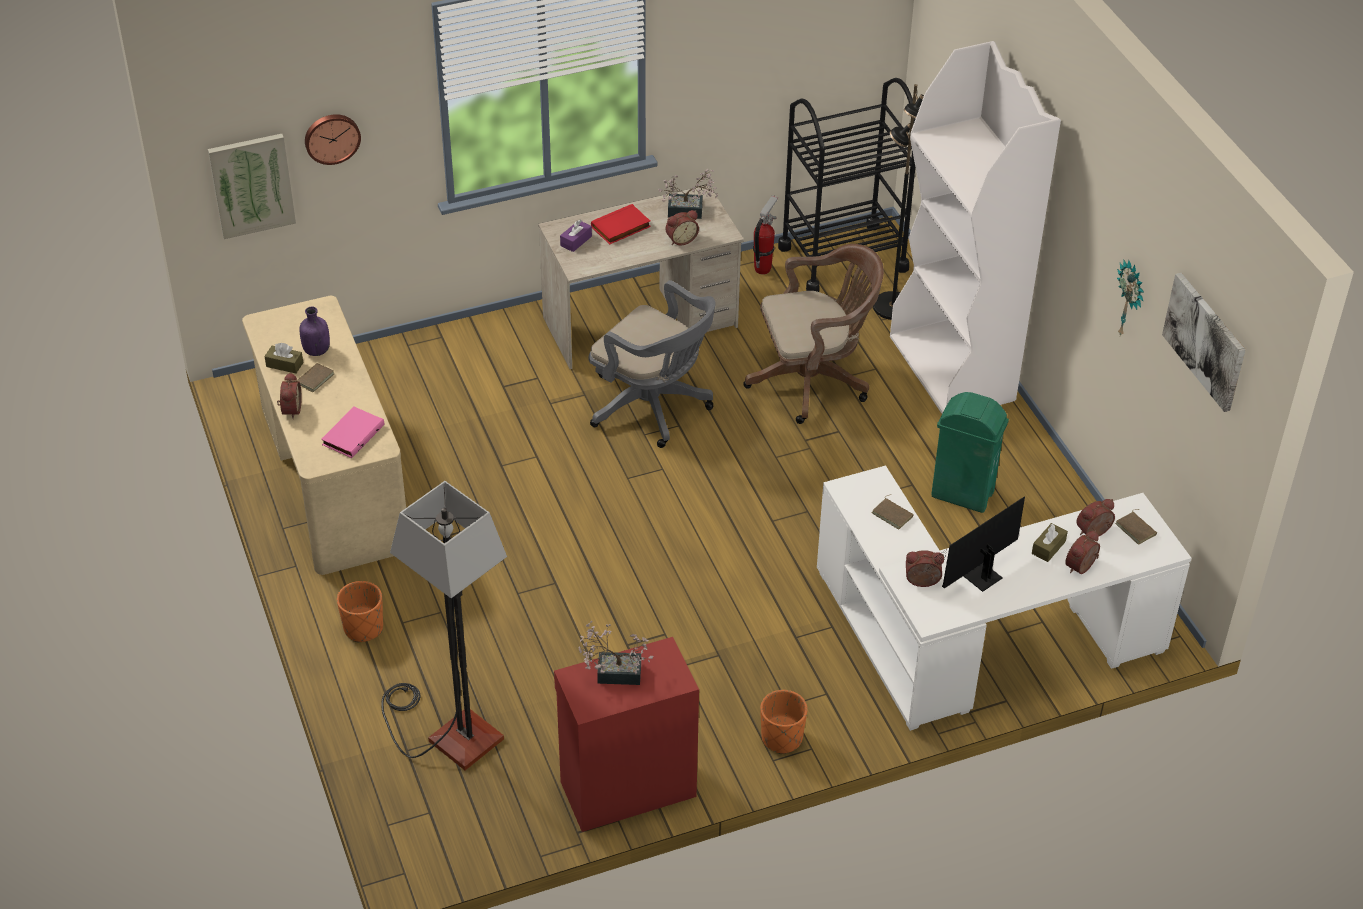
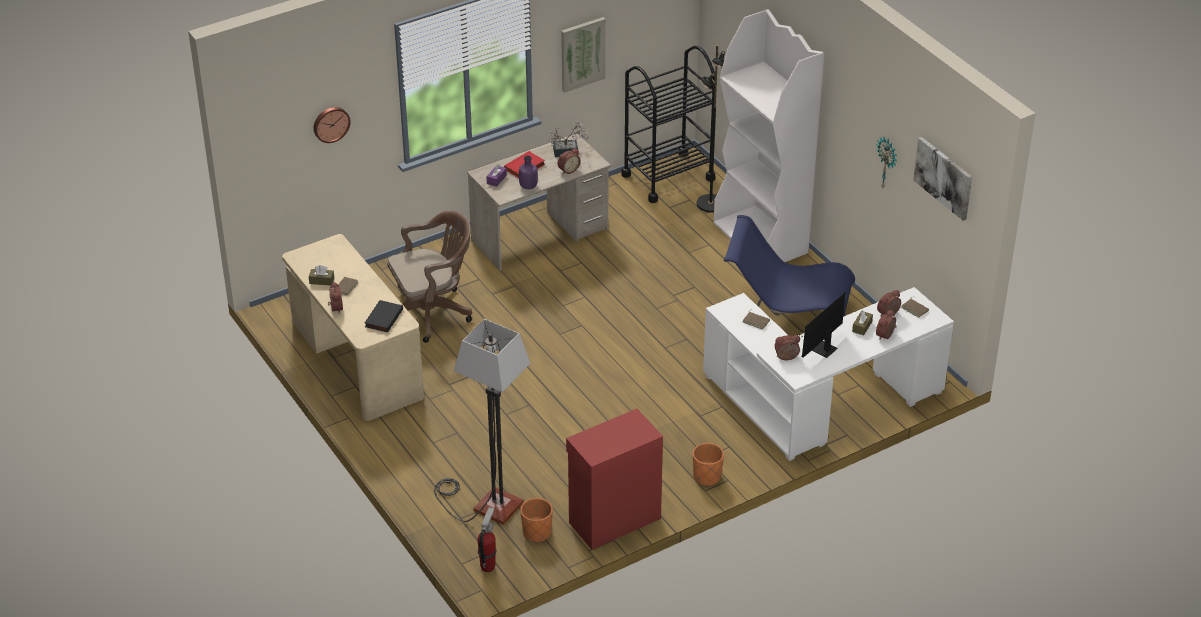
camera: 10 degrees left, 5 degrees down
picture [208,134,296,239] -> picture moved to [561,17,606,93]
purple bottle [299,307,330,356] -> purple bottle moved to [519,156,538,189]
pink book [321,407,384,458] -> black book [364,300,403,333]
orange planter [337,581,383,642] -> orange planter moved to [520,498,553,543]
potted plant [579,621,653,685] -> none
grey office chair [589,280,715,448] -> none
brown office chair [743,244,884,424] -> brown office chair moved to [387,211,472,343]
fire extinguisher [753,195,778,275] -> fire extinguisher moved to [478,507,497,572]
green trash can [931,392,1009,513] -> blue chair [724,215,855,317]

